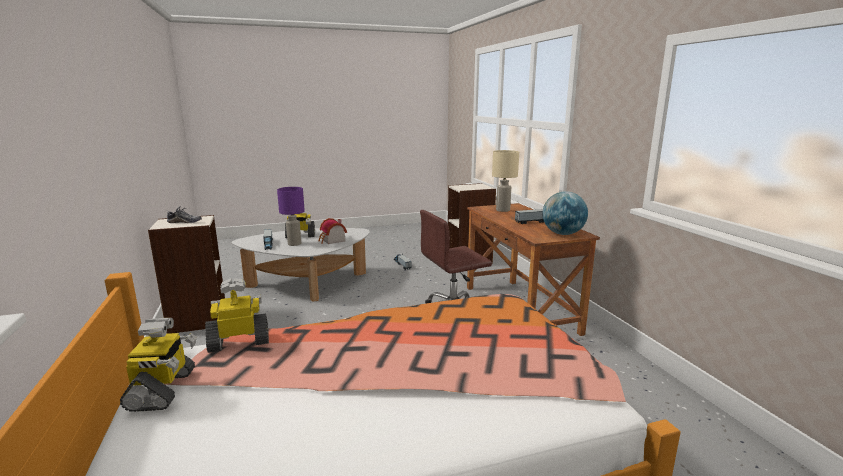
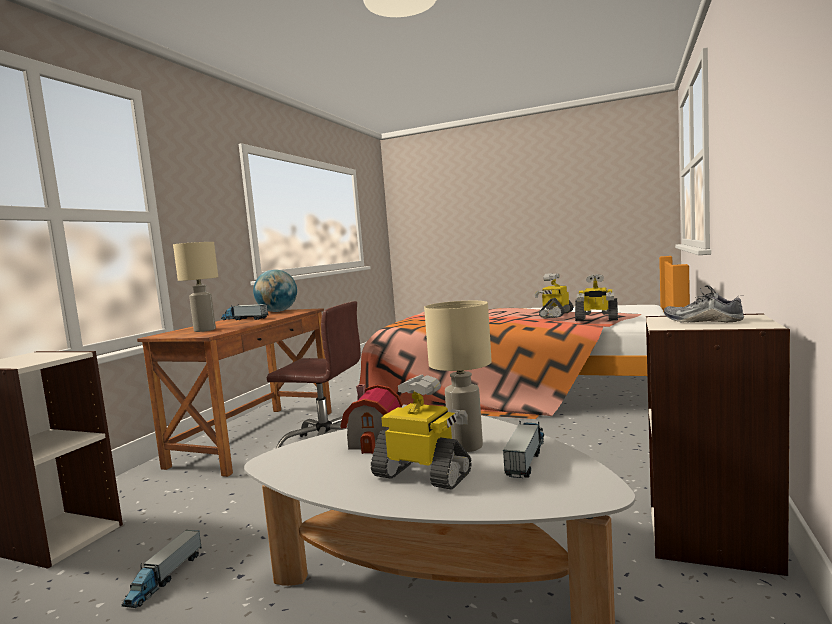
camera: 140 degrees left, 10 degrees down
toy robot [120,318,197,412] -> toy robot moved to [534,273,574,318]
purple table lamp [277,187,305,246] -> beige table lamp [424,301,492,452]

